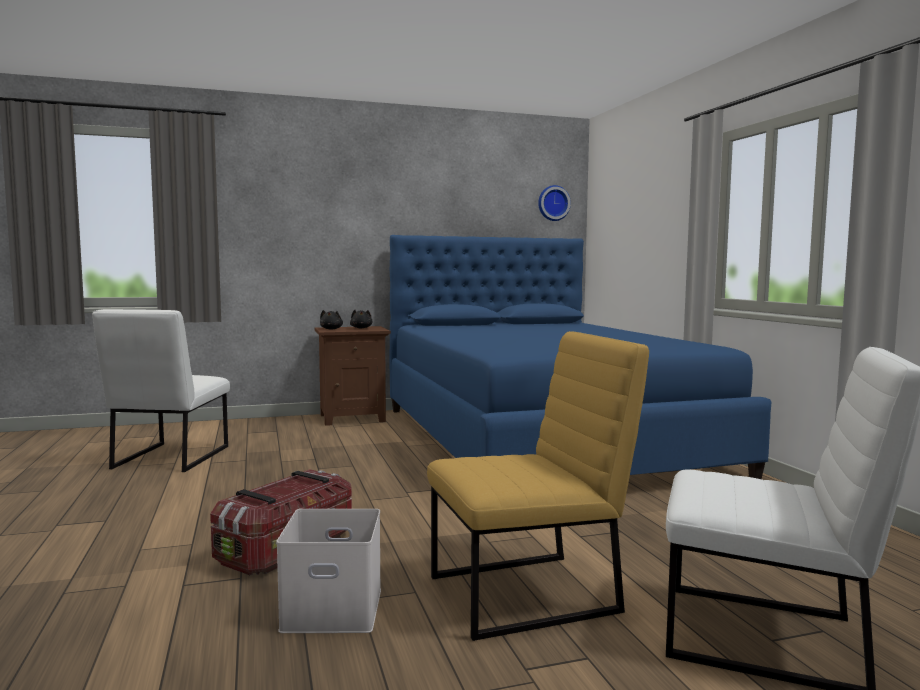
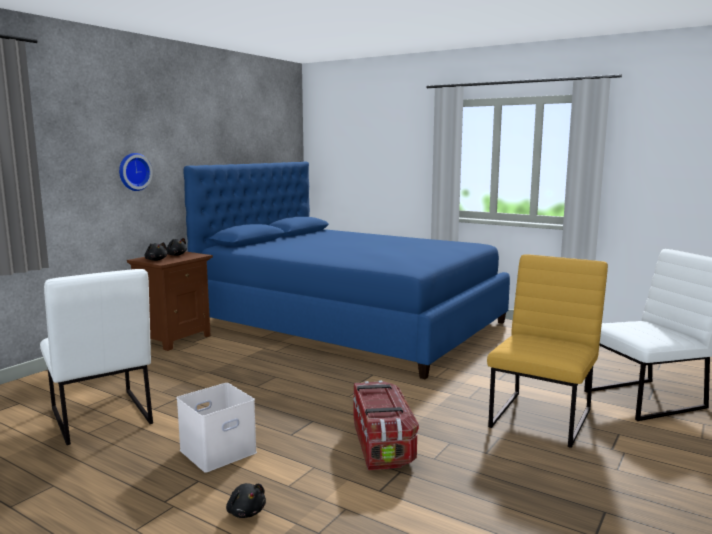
camera: 40 degrees left, 5 degrees up
white storage box [276,509,381,633] -> white storage box moved to [177,383,257,473]
wall clock [538,185,571,221] -> wall clock moved to [119,153,153,191]
none -> black plush toy [226,483,266,518]

